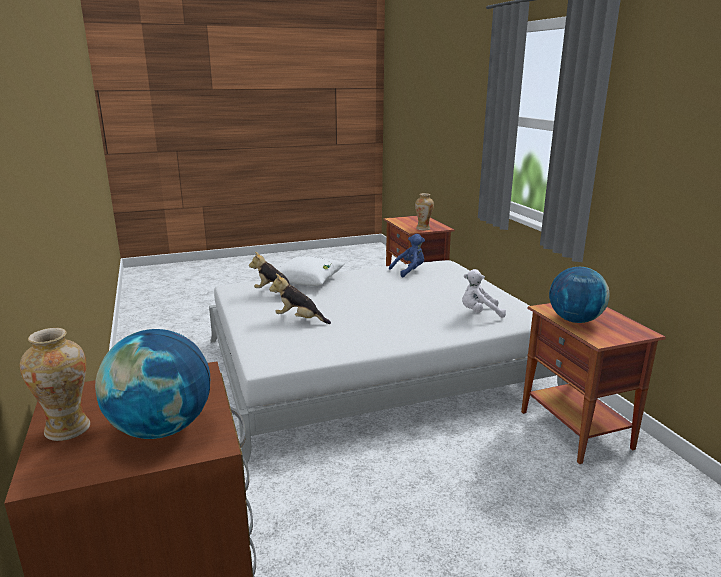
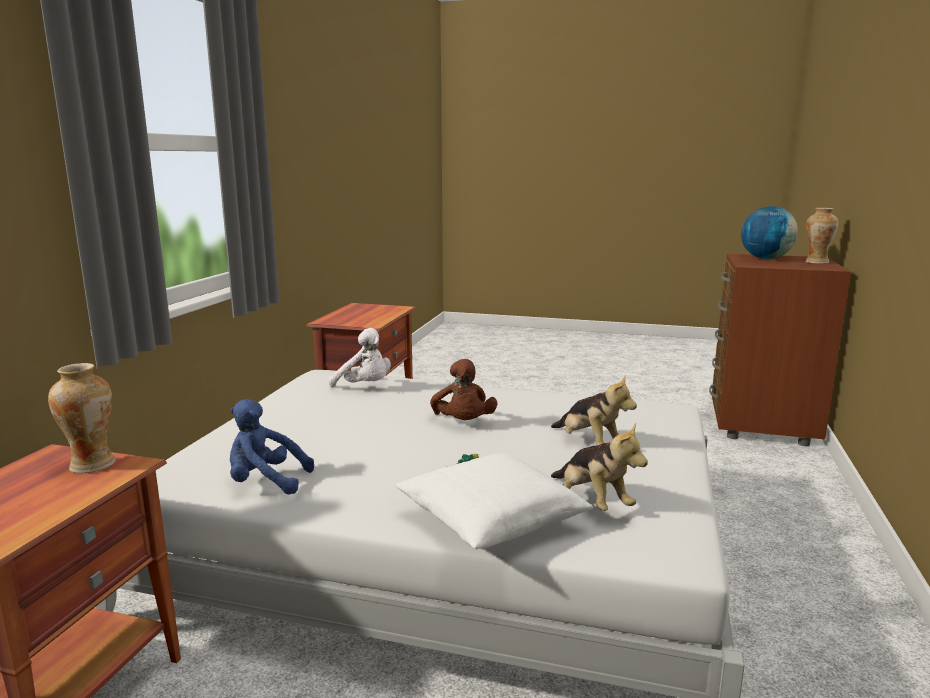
camera: 145 degrees left, 5 degrees down
globe [549,267,610,323] -> none
none -> brown plush toy [430,359,497,420]

